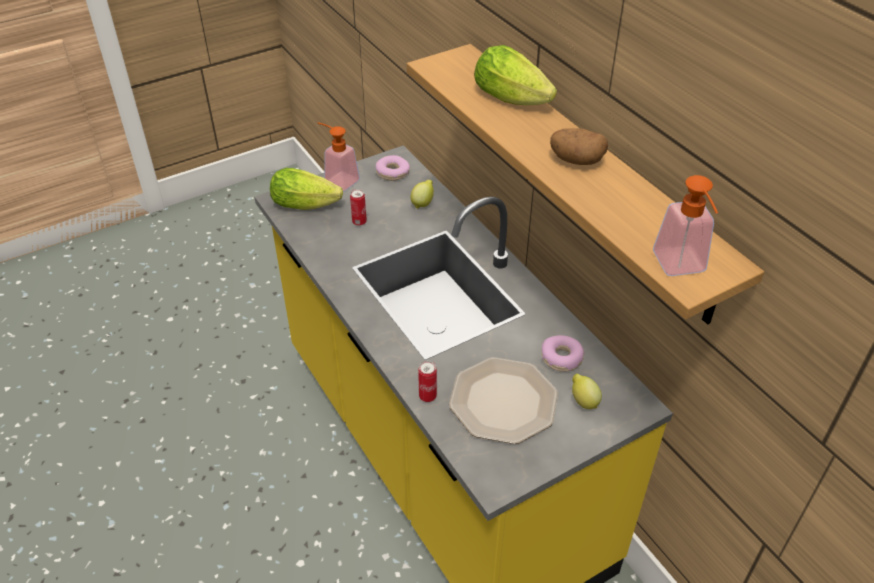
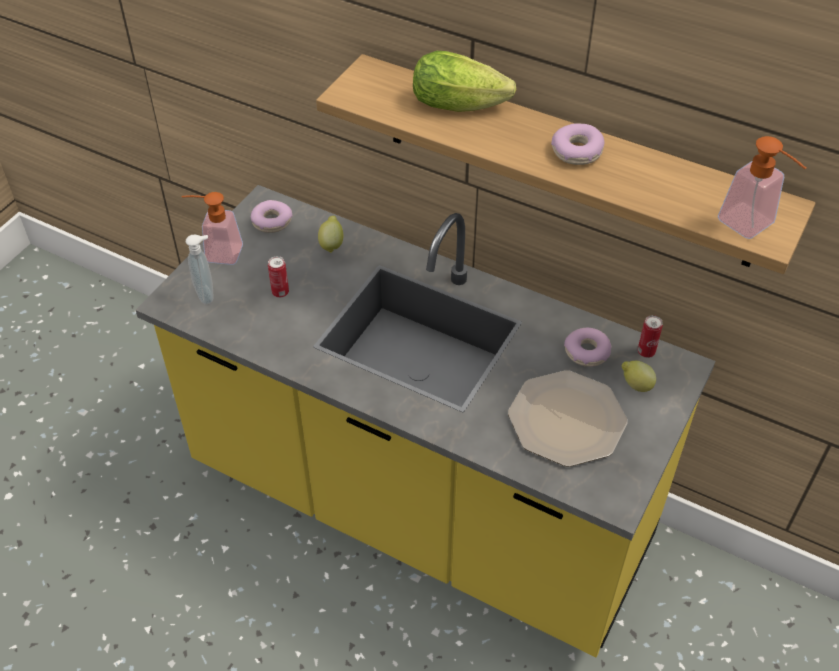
camera: 30 degrees left, 5 degrees up
lettuce [270,168,343,210] -> soap dispenser [186,235,213,305]
can [418,361,437,402] -> can moved to [638,315,663,358]
potato [550,128,608,165] -> donut [551,123,604,165]

